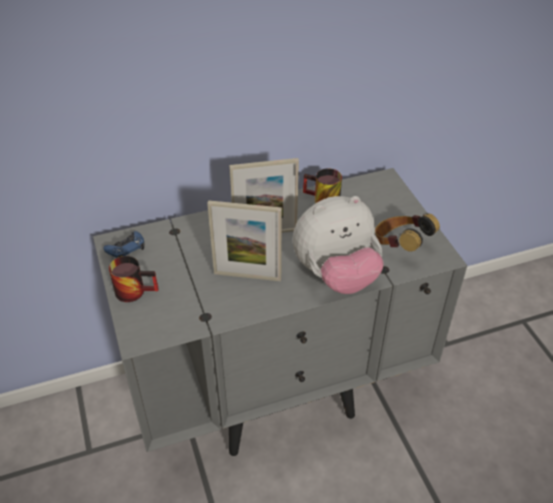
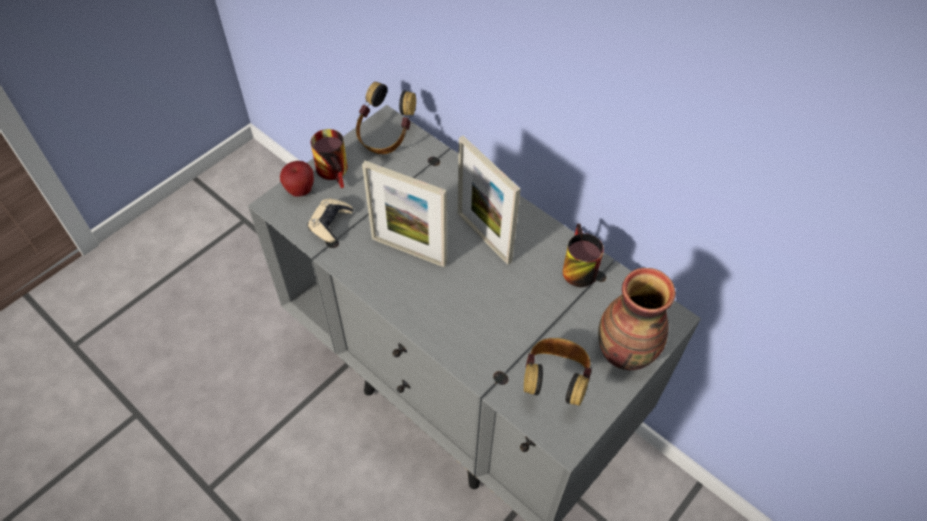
camera: 60 degrees right, 10 degrees up
blue game controller [103,231,144,258] -> headphones [356,82,416,154]
picture frame [207,200,282,281] -> picture frame turned 45 degrees counterclockwise [362,161,447,267]
plush toy [293,196,384,294] -> none
none -> apple [280,161,314,197]
none -> beige game controller [307,198,353,243]
none -> vase [598,268,676,370]

